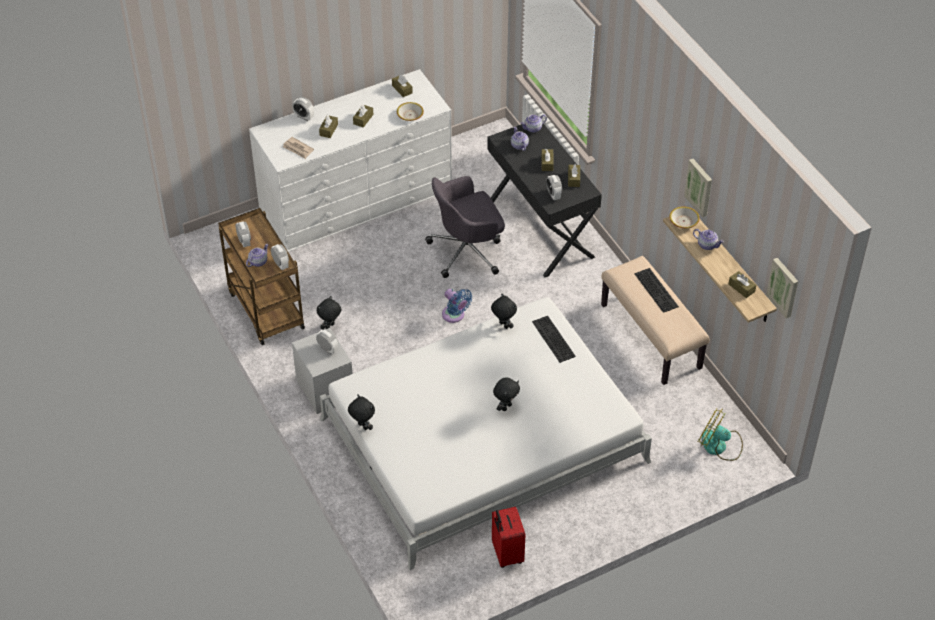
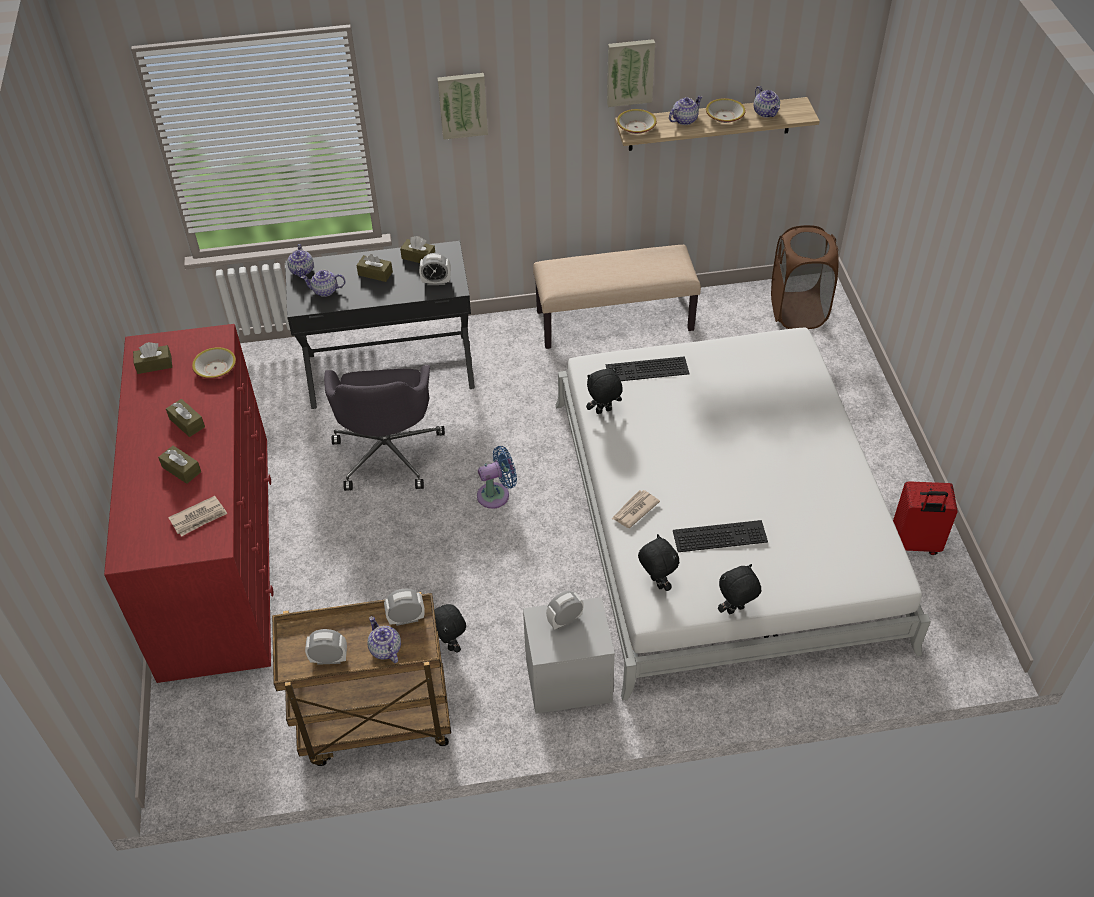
camera: 70 degrees left, 0 degrees up
white dresser [249,69,452,252] -> red dresser [104,324,273,683]
alarm clock [293,97,314,121] -> none
black plush toy [493,377,520,411] -> black plush toy moved to [638,534,679,591]
keyboard [635,268,679,313] -> keyboard moved to [673,520,768,552]
fan [698,408,743,461] -> brown laundry basket [771,225,839,329]
brown tissue box [729,271,756,298] -> teapot [754,86,780,118]
picture [766,258,798,319] -> picture moved to [437,73,488,140]
none -> newspaper [612,490,660,528]
none -> bowl [706,98,746,123]

